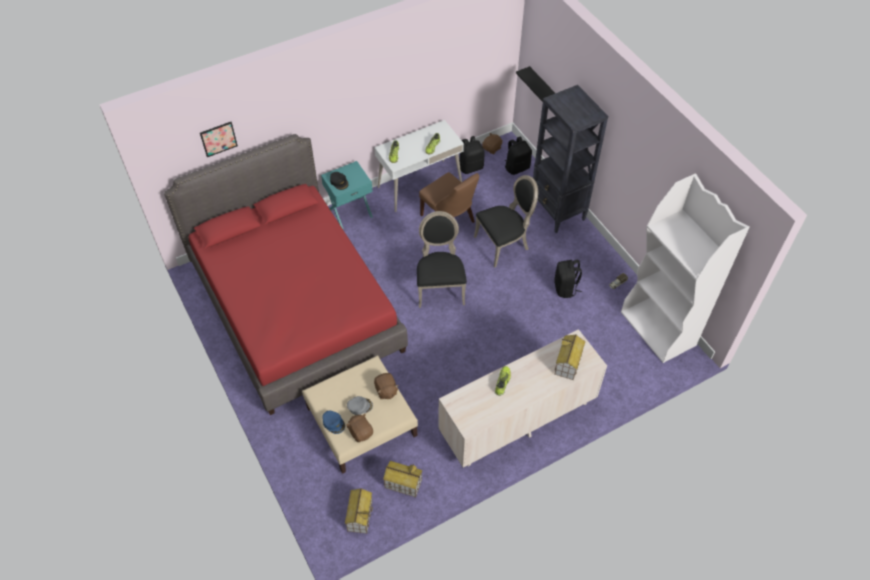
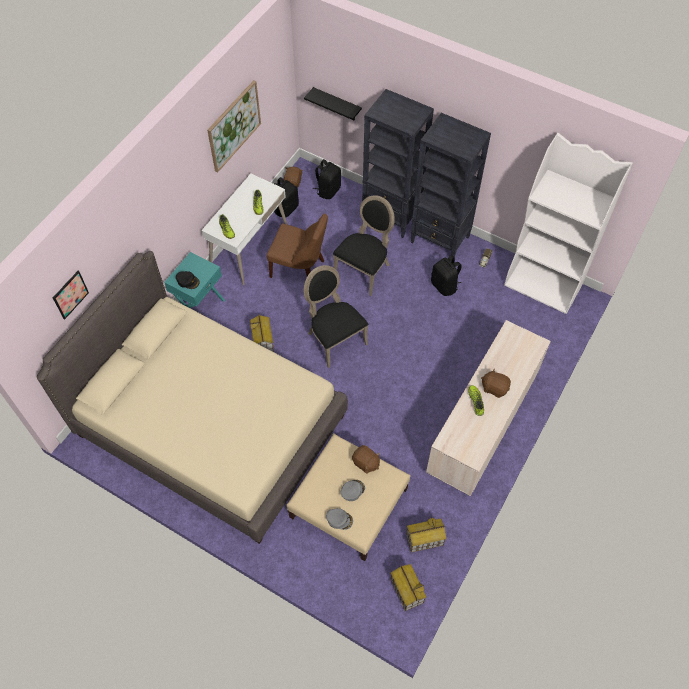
camera: 30 degrees left, 5 degrees up
red bed [164,134,408,415] -> beige bed [37,251,348,544]
blue cap [322,410,345,434] -> grey cap [326,508,353,530]
brown plush toy [346,414,373,442] -> brown plush toy moved to [481,369,511,398]
toy house [554,334,585,380] -> toy house moved to [250,314,274,352]
none -> picture [207,80,261,172]
none -> black bookcase [411,113,491,257]

